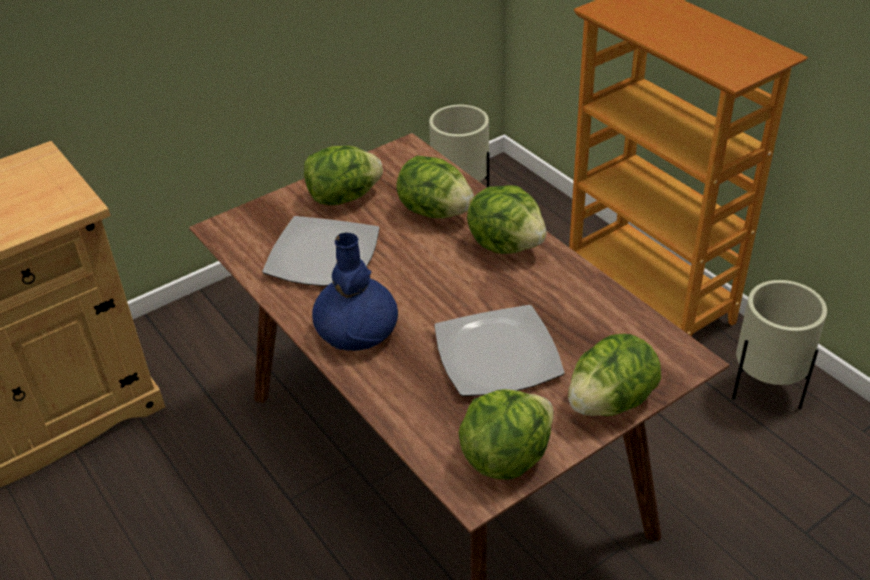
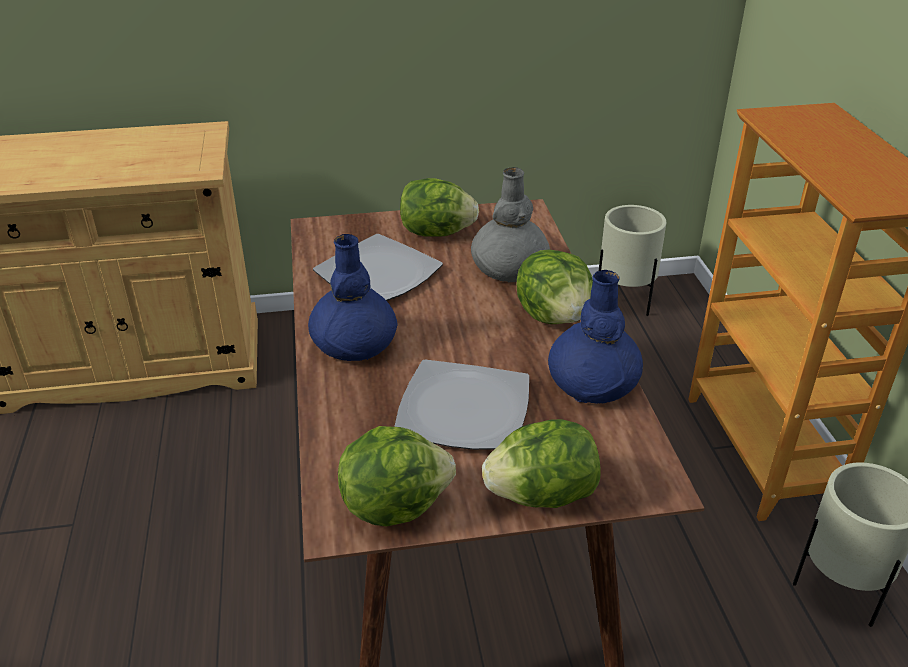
camera: 25 degrees right, 5 degrees down
lettuce [396,155,474,218] -> grey vase [471,167,550,283]
none -> blue vase [548,270,643,404]

